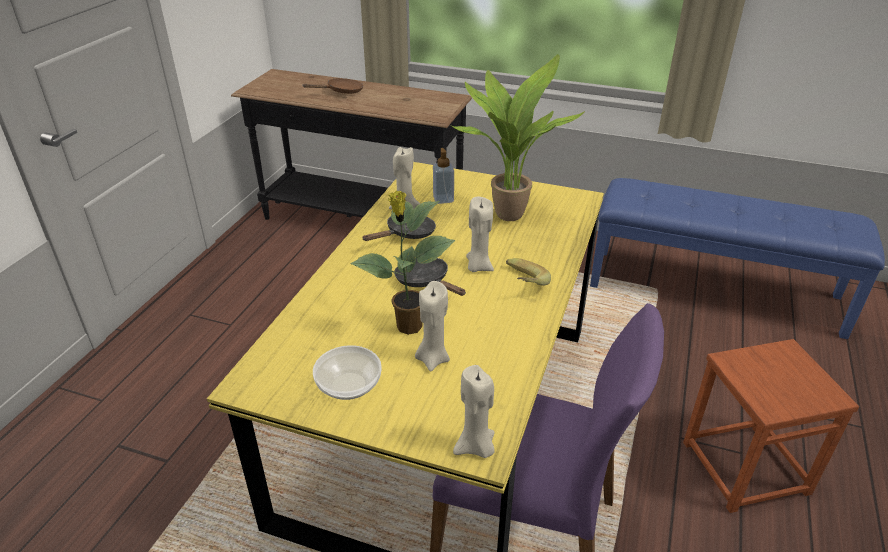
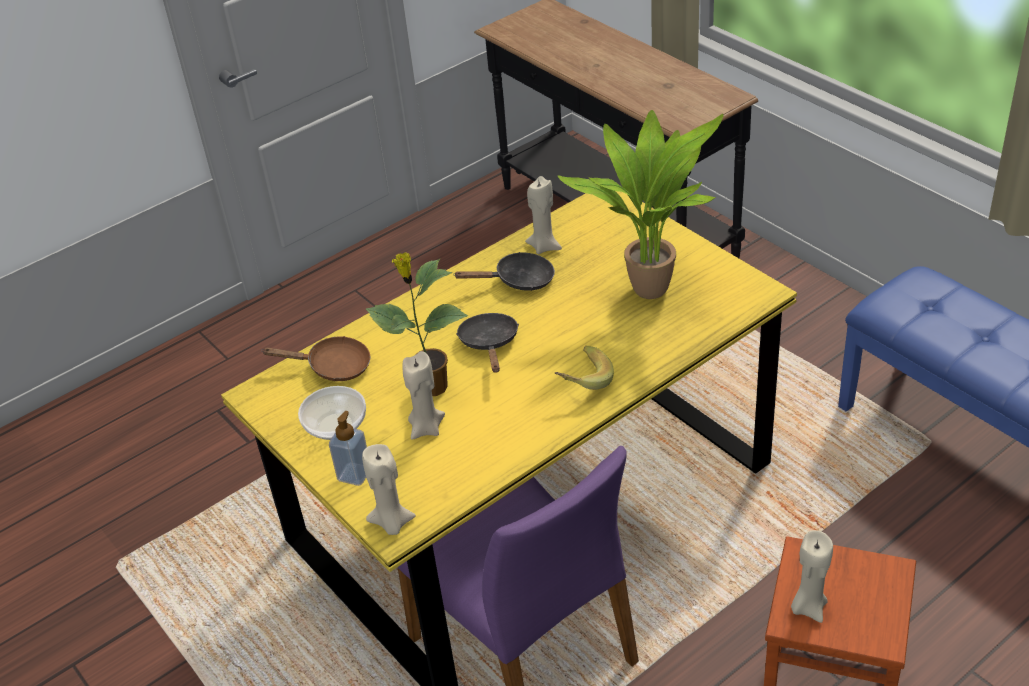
camera: 35 degrees right, 5 degrees up
brown frying pan [303,78,363,94] -> brown frying pan moved to [261,336,371,381]
soap dispenser [433,148,454,204] -> soap dispenser moved to [329,411,367,486]
beige candle [466,197,494,272] -> beige candle moved to [791,530,833,623]

